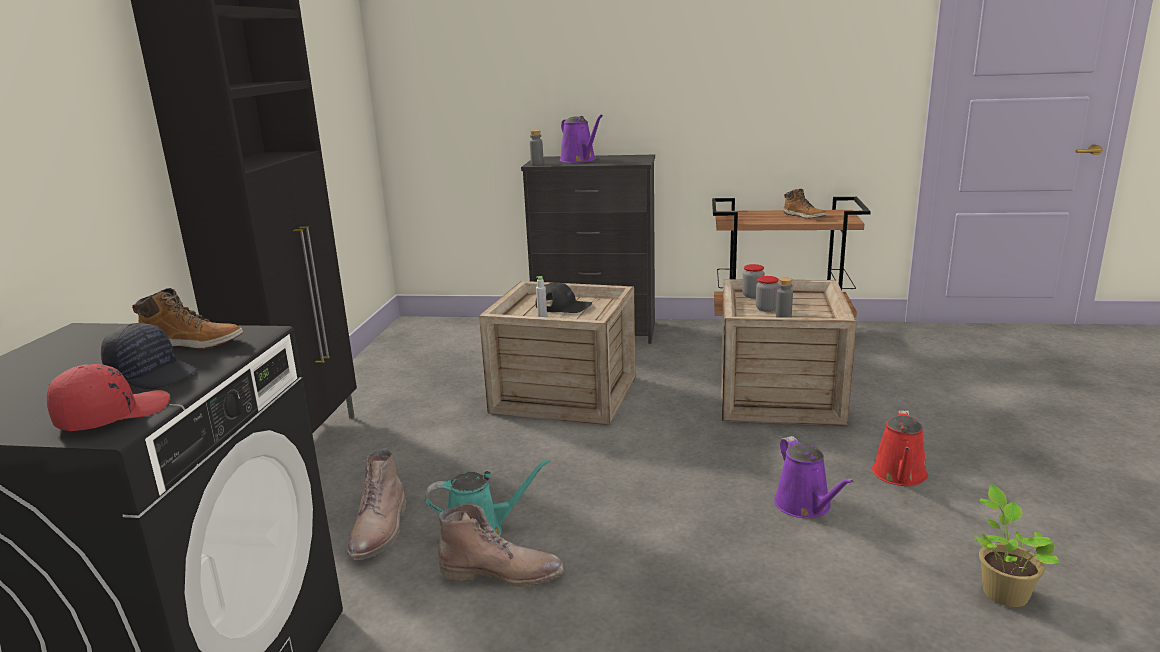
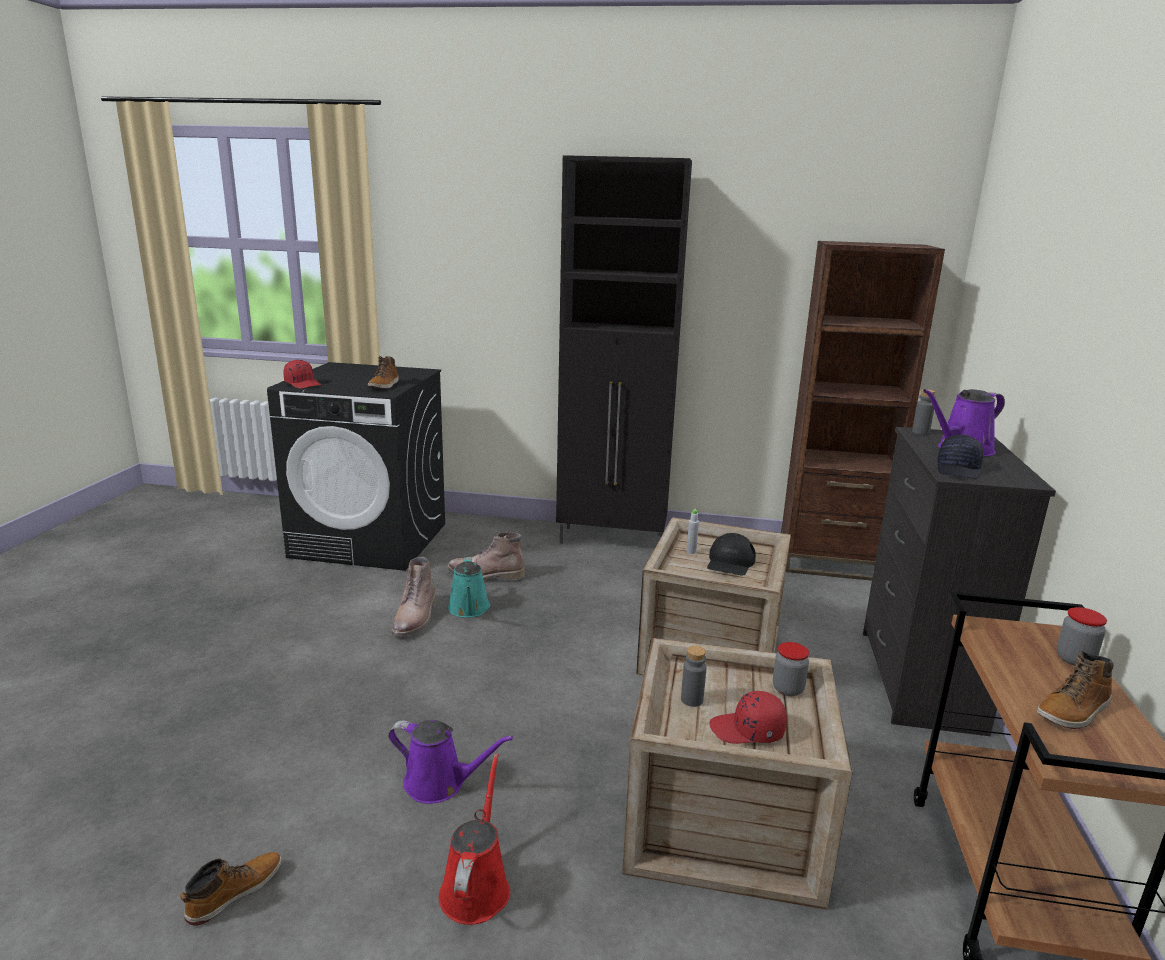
camera: 90 degrees right, 0 degrees up
black cap [101,323,198,389] -> black cap moved to [938,435,983,479]
jar [756,276,779,312] -> jar moved to [1057,607,1107,666]
purple watering can [774,436,854,518] -> purple watering can turned 150 degrees counterclockwise [388,720,513,804]
red watering can [872,410,928,486] -> red watering can turned 75 degrees clockwise [439,753,510,925]
potted plant [973,484,1060,607] -> boot [180,852,282,926]
none -> red cap [709,691,787,744]
none -> brown bookcase [781,241,945,581]

